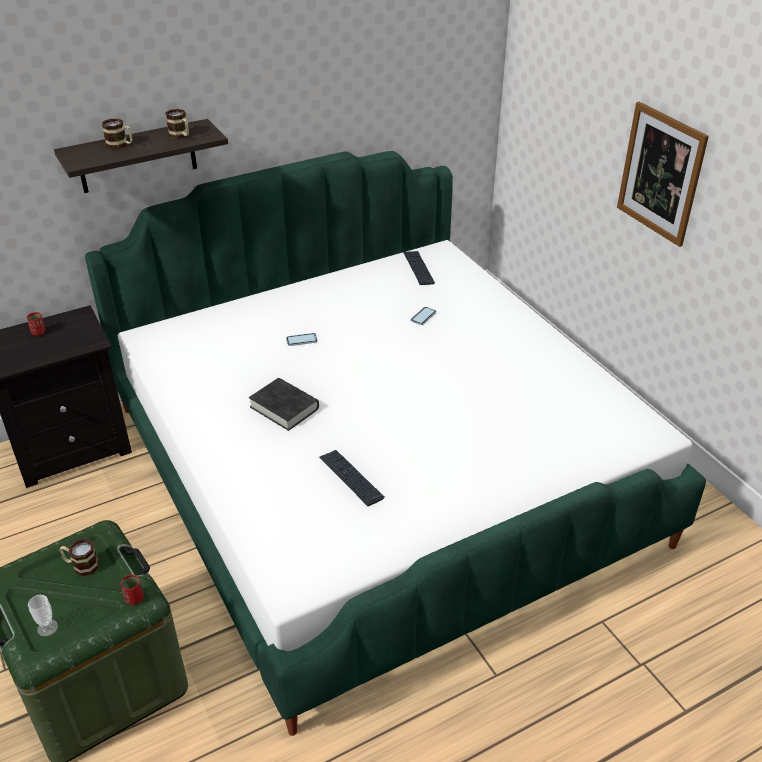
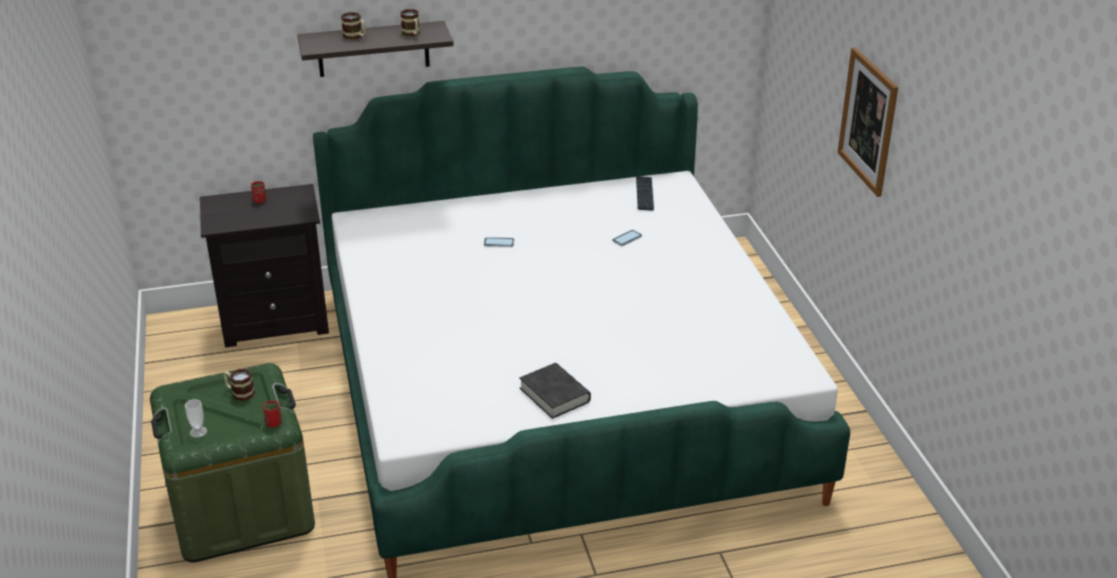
camera: 15 degrees right, 5 degrees down
black book [249,378,319,431] -> black book moved to [519,363,591,419]
keyboard [319,450,385,506] -> none

